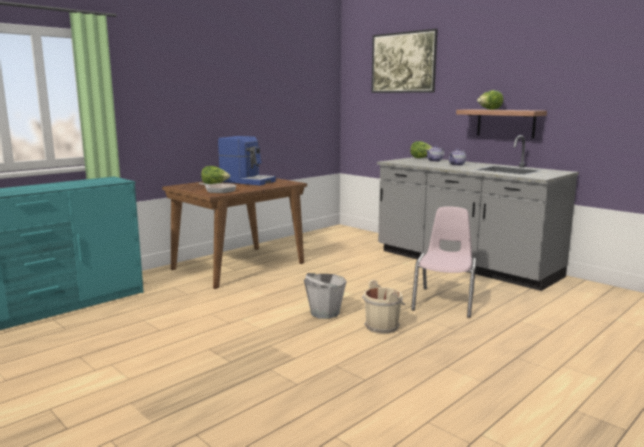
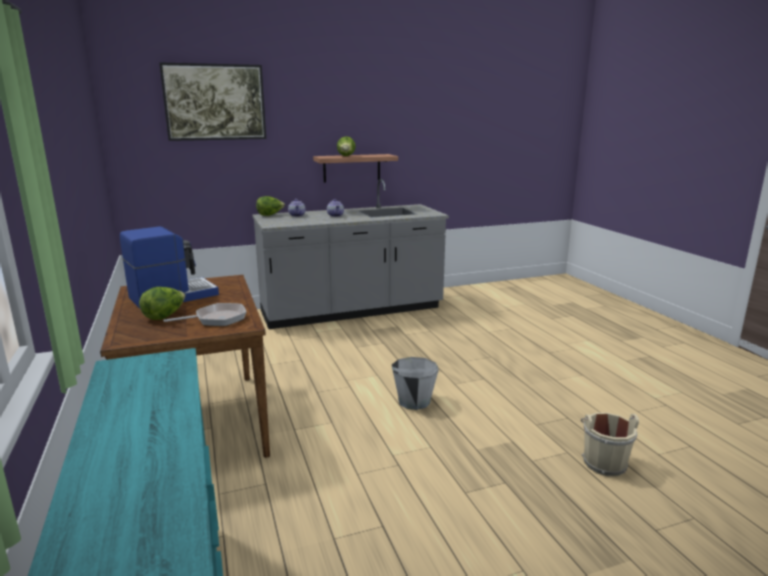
camera: 65 degrees left, 5 degrees up
beige bucket [362,280,406,334] -> beige bucket moved to [581,413,639,477]
pink chair [411,206,476,318] -> none

